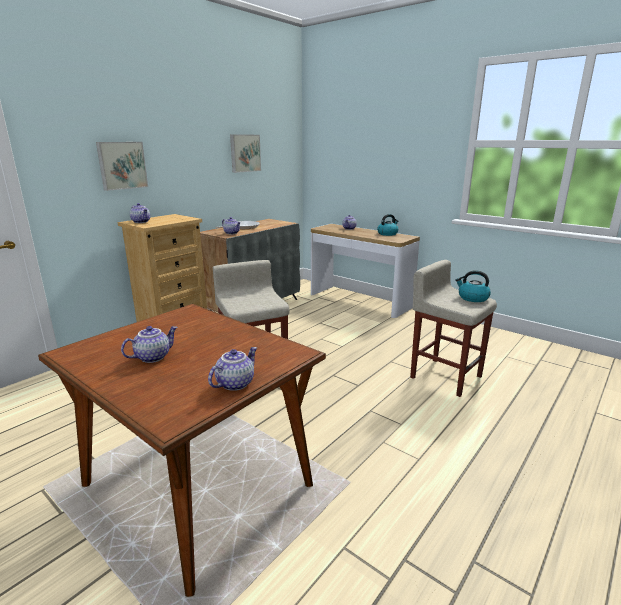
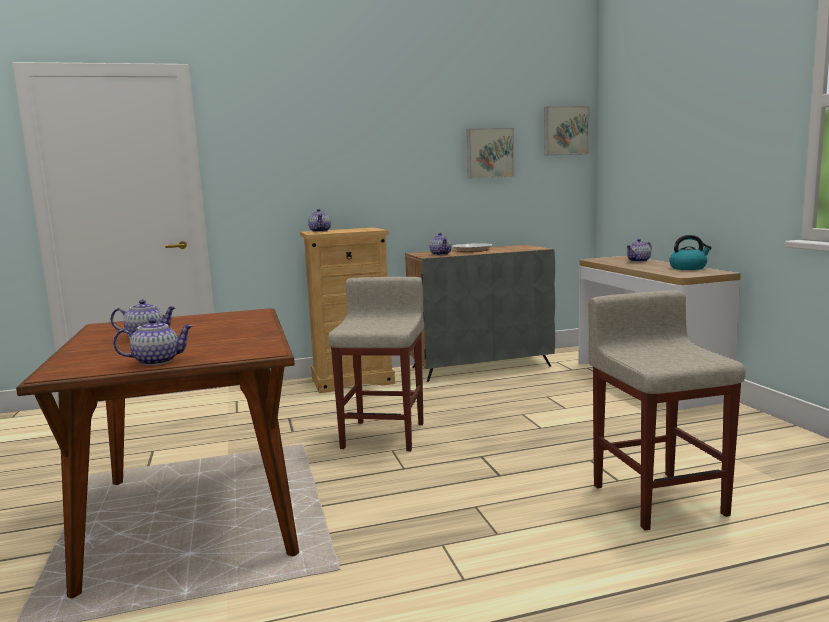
camera: 35 degrees right, 10 degrees down
picture [96,142,148,191] -> picture moved to [544,106,589,155]
kettle [455,270,491,302] -> none

